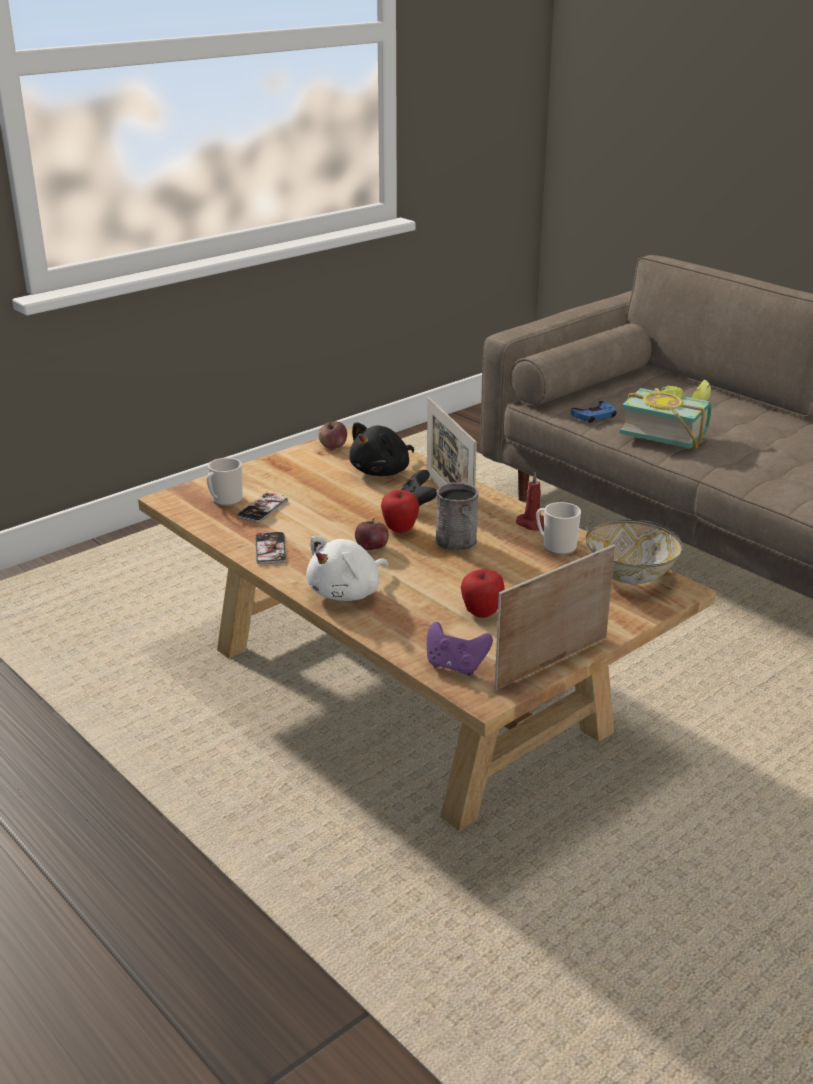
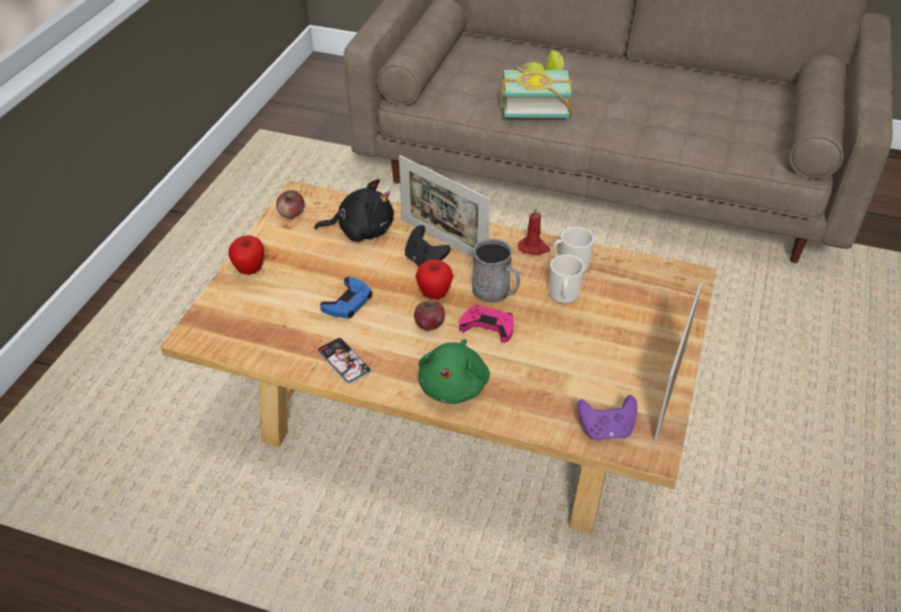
camera: 30 degrees left, 15 degrees up
mug [206,458,243,506] -> mug moved to [549,255,584,304]
phone [237,491,288,523] -> none
white plush toy [306,536,388,601] -> green plush toy [418,339,490,404]
black plush toy [349,422,414,476] -> black plush toy turned 105 degrees counterclockwise [314,179,394,242]
apple [461,569,505,618] -> apple moved to [228,236,264,275]
blue game controller [571,401,617,422] -> blue game controller moved to [320,277,372,318]
bowl [586,520,683,584] -> none
none -> pink game controller [459,305,514,342]

